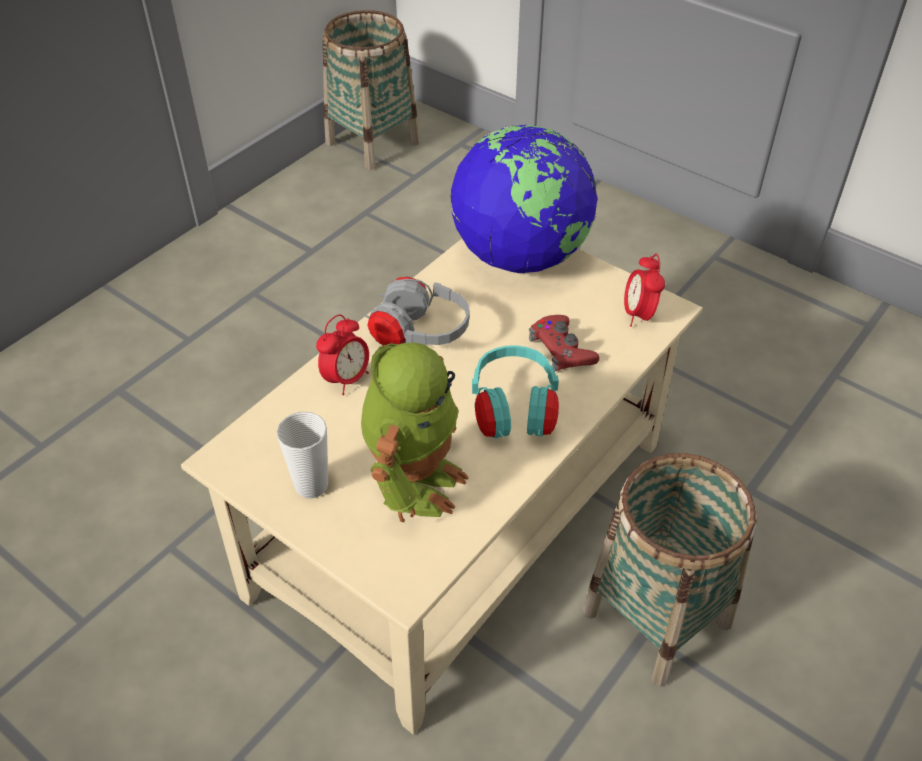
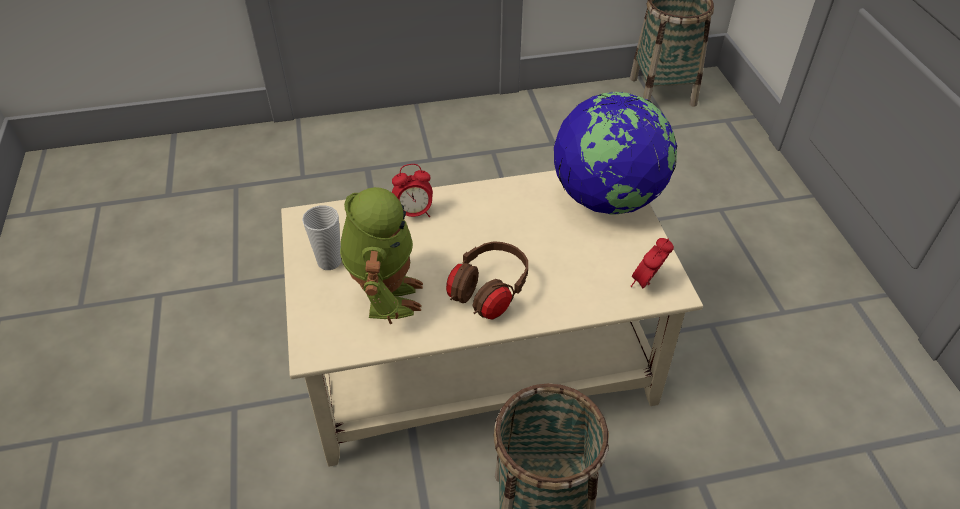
camera: 40 degrees right, 0 degrees up
toy robot [361,342,469,522] -> toy robot turned 60 degrees counterclockwise [340,187,423,324]
grey headphones [365,277,469,346] -> none
turquoise headphones [472,345,559,438] -> brown headphones [446,241,528,320]
red game controller [529,315,600,371] -> none

